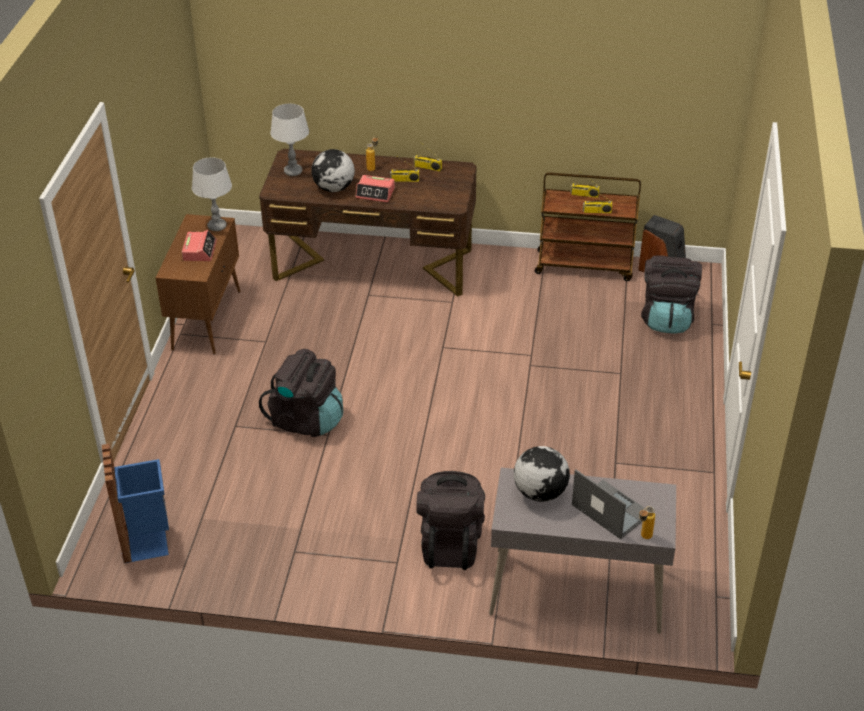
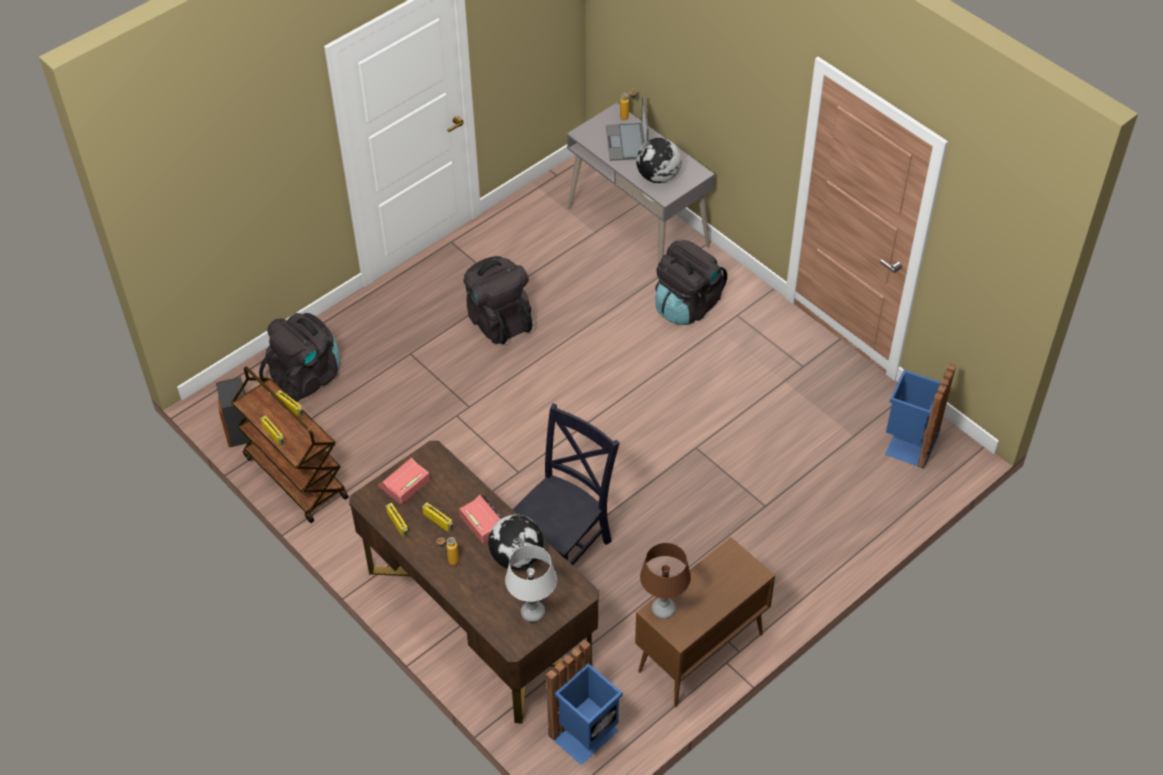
camera: 140 degrees left, 10 degrees up
alarm clock [182,230,217,261] -> alarm clock moved to [378,457,430,504]
grey table lamp [192,157,232,231] -> brown table lamp [640,543,691,619]
black backpack [259,349,343,437] -> black backpack moved to [463,256,532,344]
none -> black chair [513,404,620,565]
none -> blue trash can [546,640,623,765]

